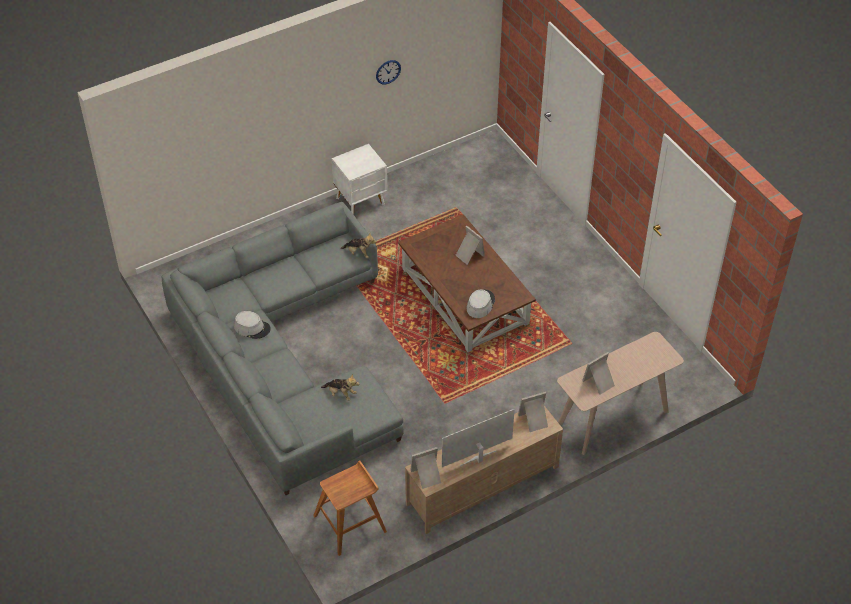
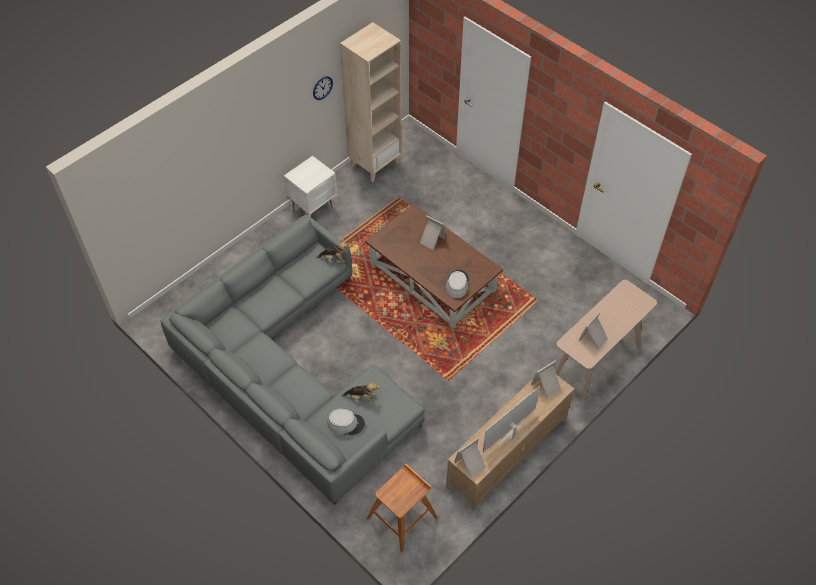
camera: 15 degrees left, 5 degrees up
grey hat [234,311,271,339] -> grey hat moved to [327,408,365,435]
none -> beige bookcase [340,22,402,182]

